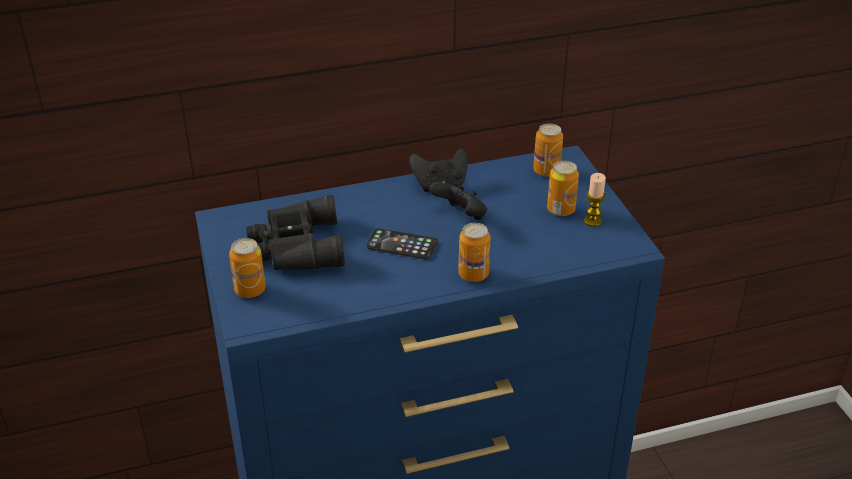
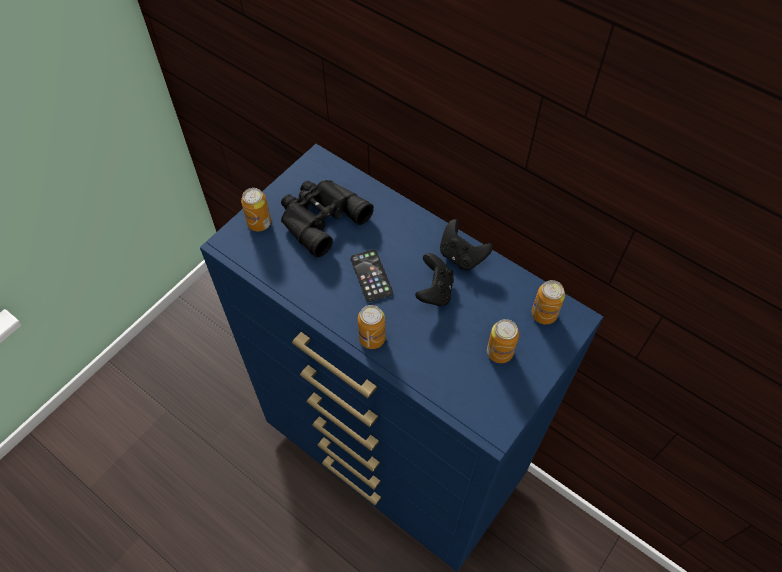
camera: 55 degrees right, 20 degrees up
candle [584,173,606,227] -> none

